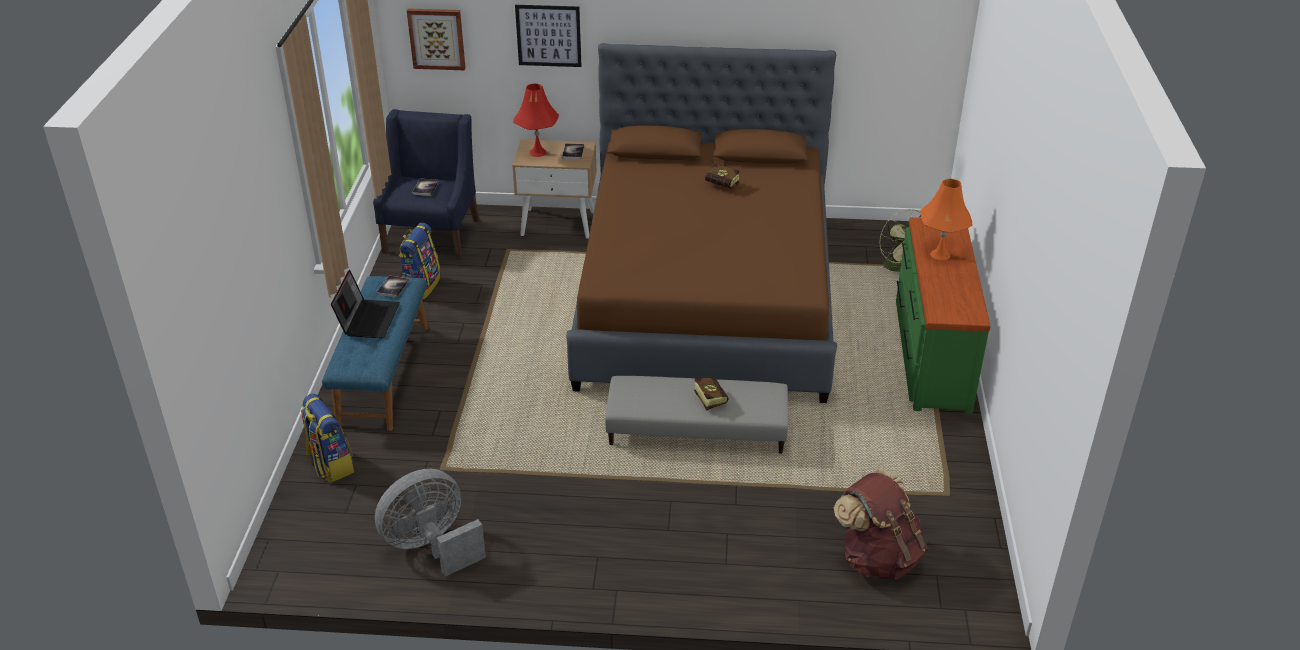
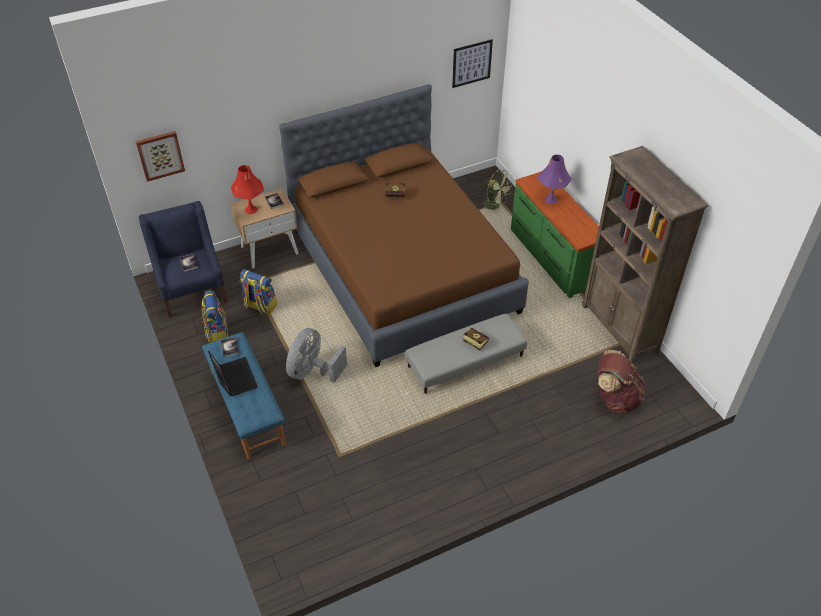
camera: 30 degrees left, 10 degrees up
backpack [301,394,354,483] -> backpack moved to [240,269,277,315]
grey fan [375,469,486,577] -> grey fan moved to [286,328,347,383]
picture [515,5,581,67] -> picture moved to [452,39,493,88]
orange table lamp [921,178,973,260] -> purple table lamp [537,155,572,204]
none -> brown bookcase [582,146,708,363]

